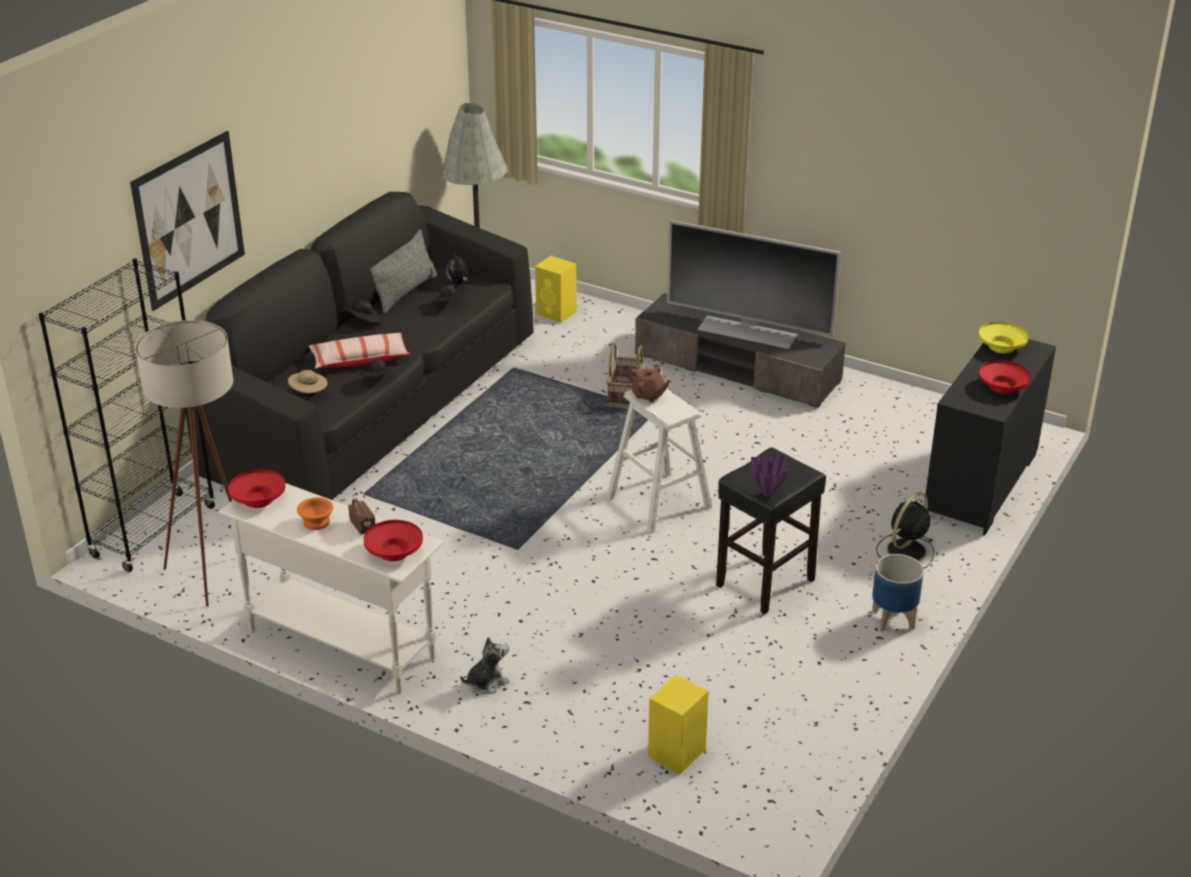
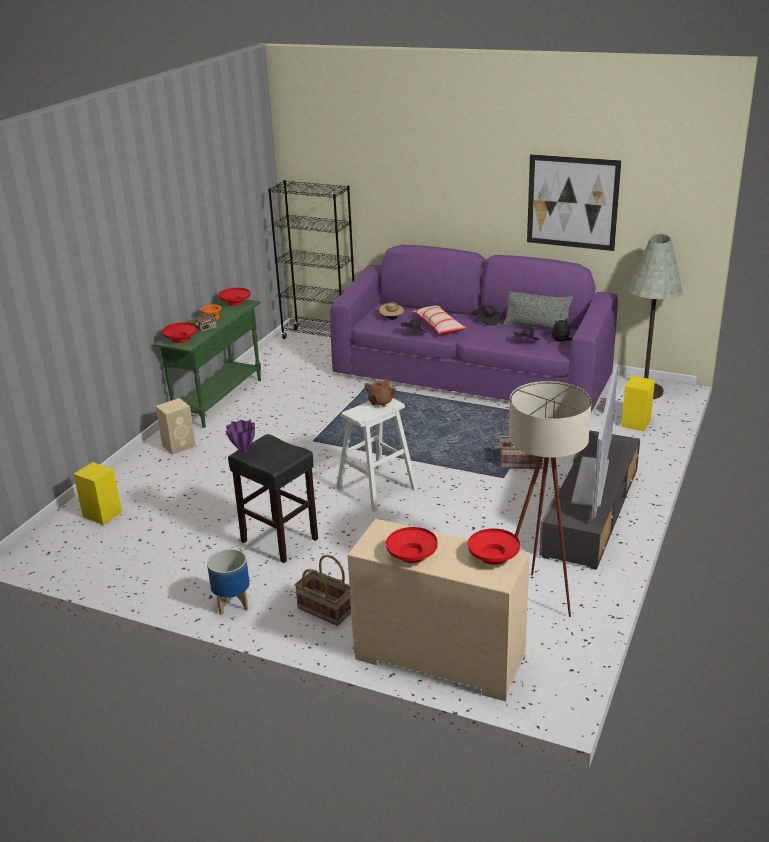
camera: 85 degrees right, 5 degrees down
picture [130,131,245,311] -> picture moved to [527,154,621,251]
beige floor lamp [135,320,249,607] -> beige floor lamp moved to [509,381,592,617]
black sofa [185,192,534,500] -> purple sofa [330,245,618,412]
white console table [218,483,444,694] -> green console table [154,299,261,428]
plush toy [460,636,510,694] -> beige speaker [156,398,196,455]
black fan [876,492,934,569] -> basket [295,555,351,626]
black dresser [925,339,1056,535] -> beige dresser [347,519,530,702]
yellow bowl [979,321,1029,353] -> red bowl [468,528,520,565]

